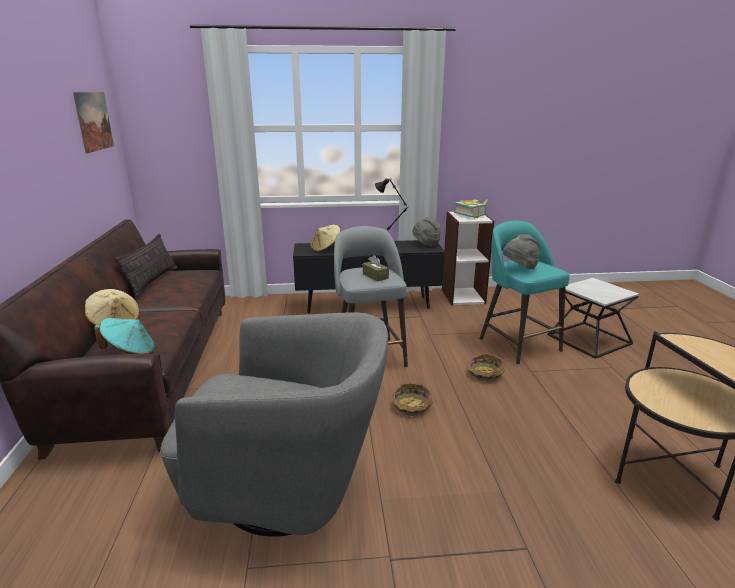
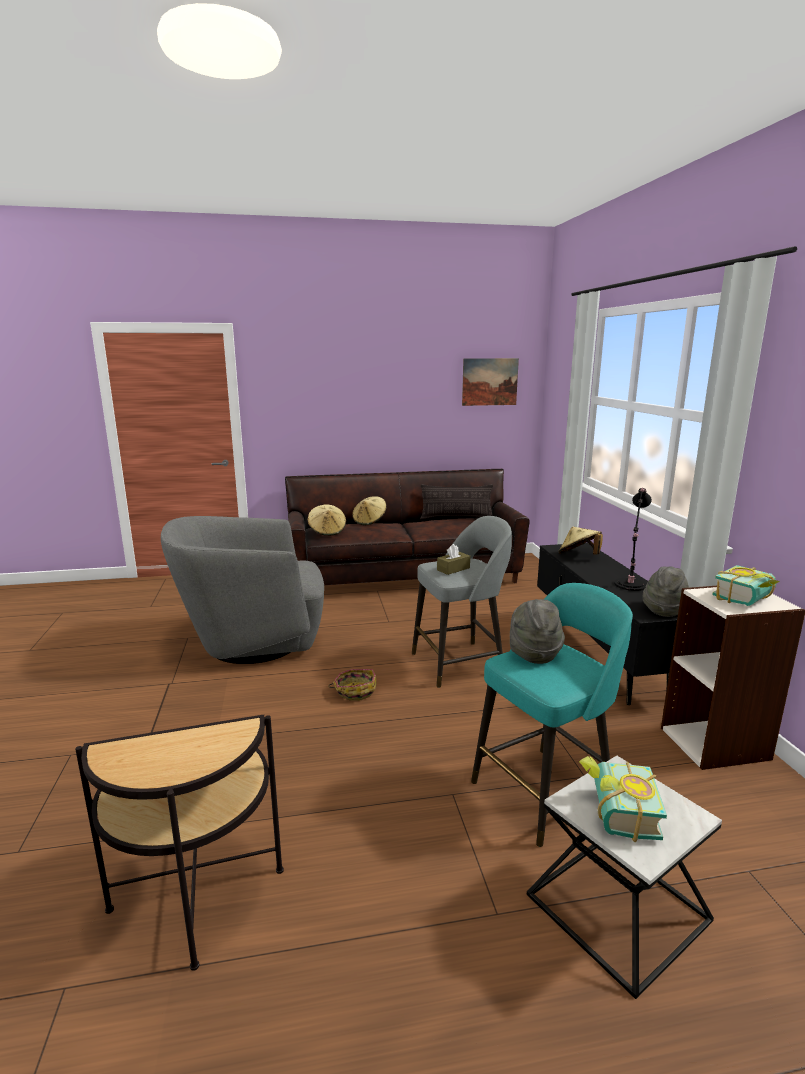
camera: 85 degrees right, 5 degrees down
turquoise hat [94,318,155,354] -> beige hat [307,505,346,536]
grey armchair [160,312,388,537] -> grey armchair turned 75 degrees clockwise [161,516,324,664]
basket [467,353,505,382] -> none
none -> book [579,756,667,842]

